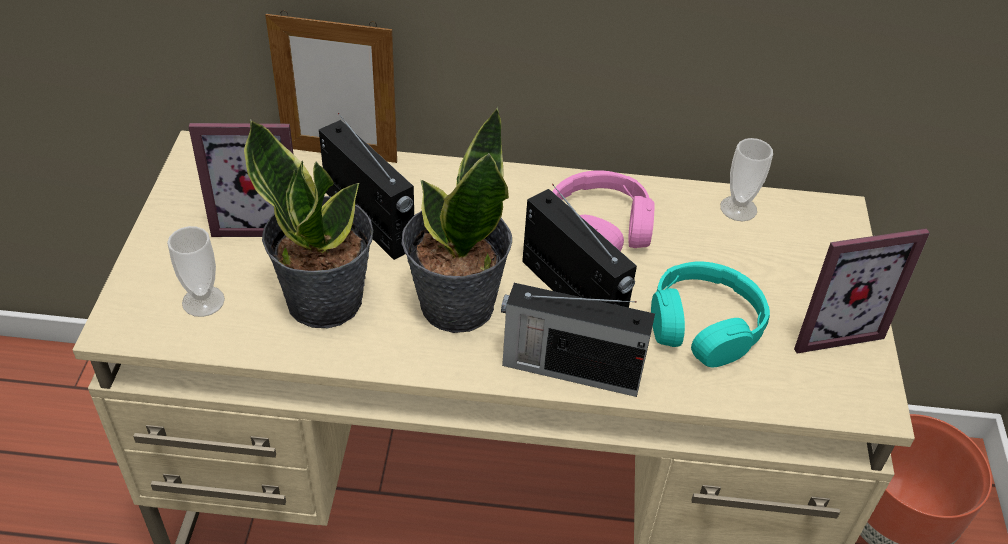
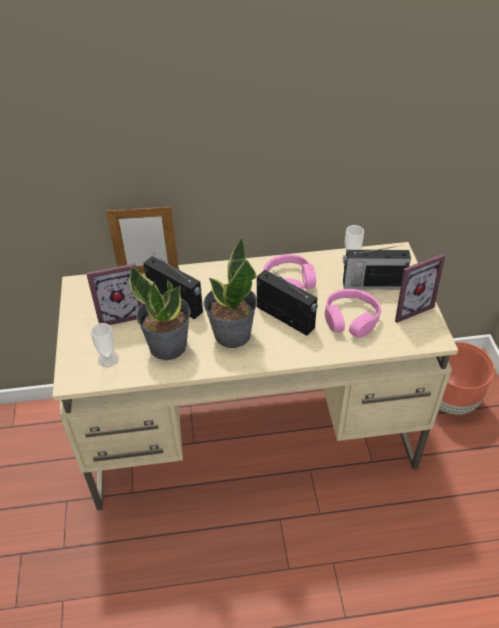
camera: 10 degrees left, 0 degrees up
radio [501,283,655,397] -> radio moved to [343,245,411,289]
turquoise headphones [651,262,770,367] -> pink headphones [325,289,381,338]

